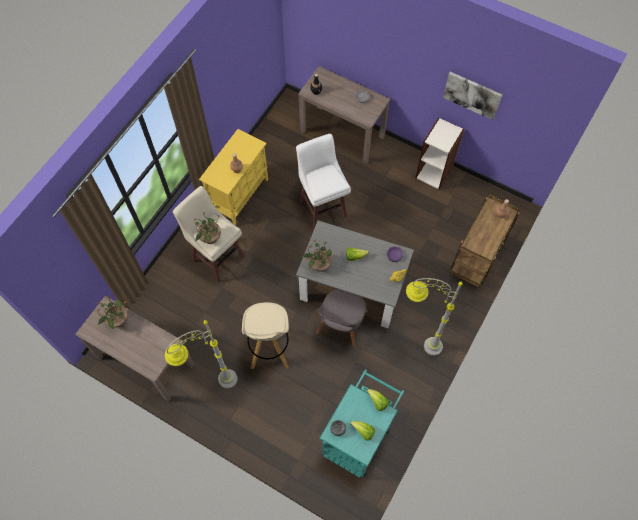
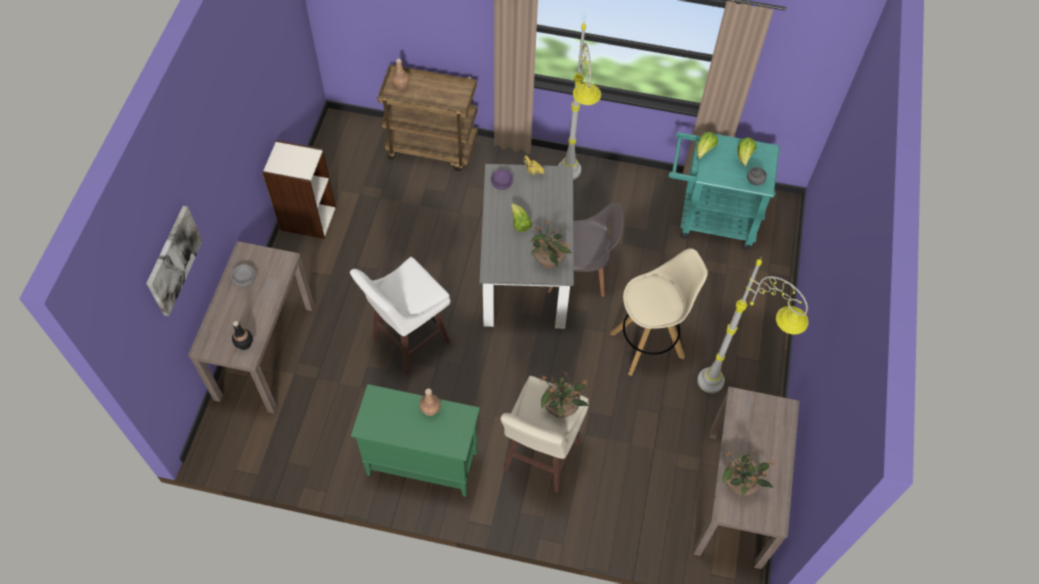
camera: 110 degrees left, 5 degrees down
yellow cabinet [199,129,268,225] -> green cabinet [351,384,480,497]
picture [443,72,503,120] -> picture moved to [146,206,203,316]

